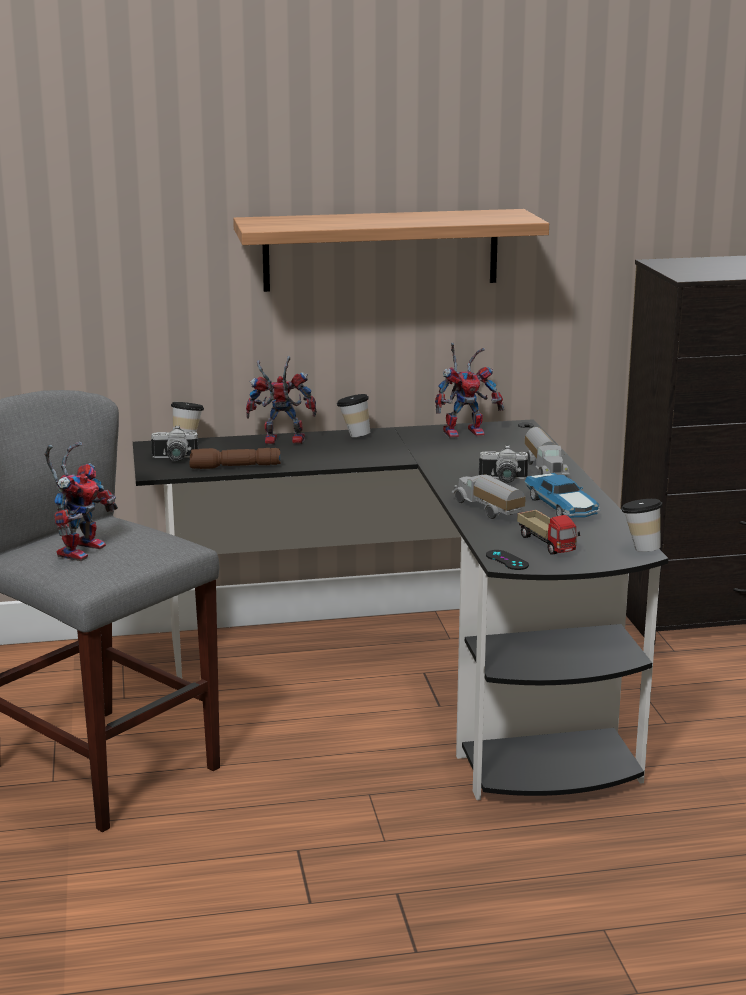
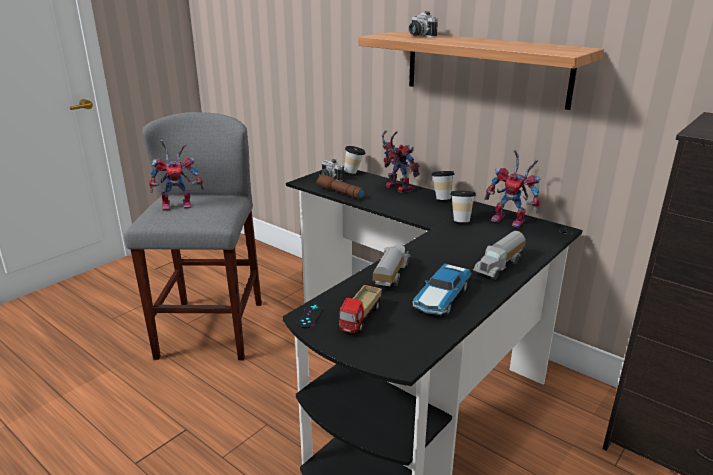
camera: 50 degrees right, 5 degrees up
camera [479,445,528,483] -> camera moved to [409,11,438,37]
cup [621,499,662,552] -> cup moved to [450,191,476,222]

